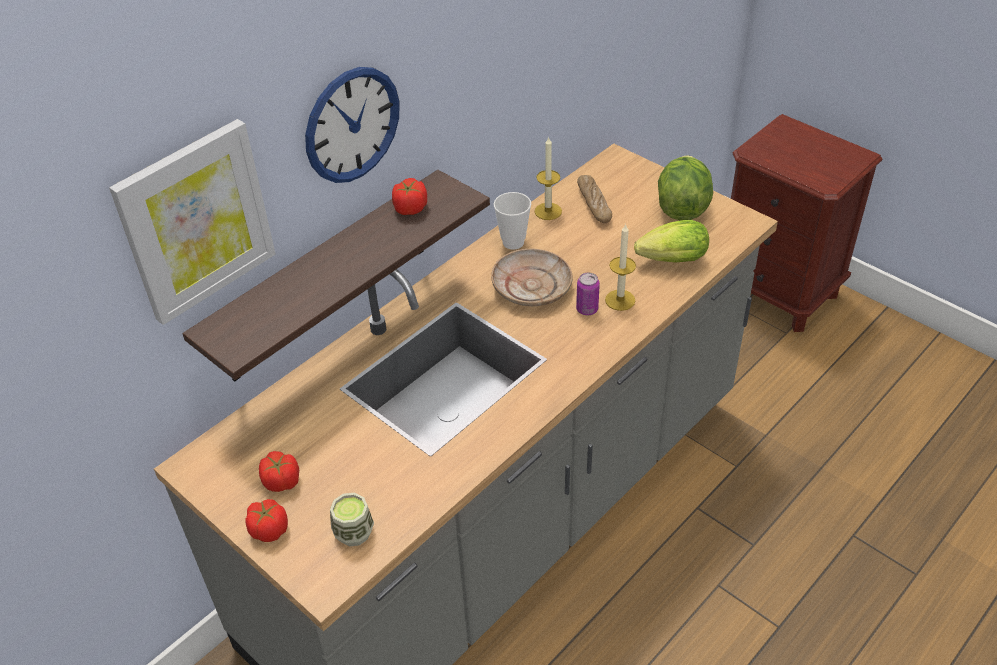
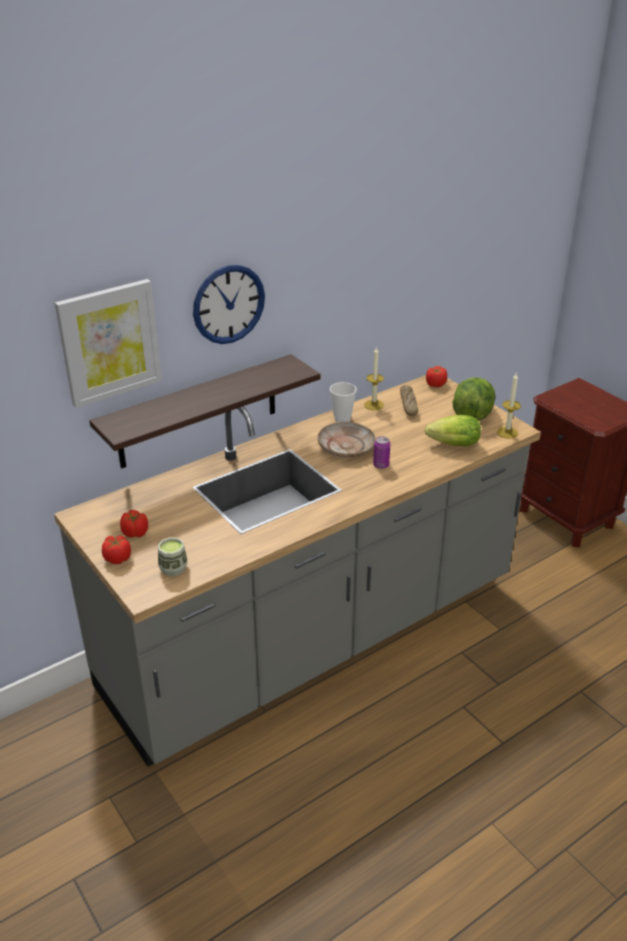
camera: 10 degrees right, 10 degrees down
tomato [392,178,427,215] -> tomato moved to [426,366,447,387]
candle [605,224,636,311] -> candle moved to [497,372,521,439]

